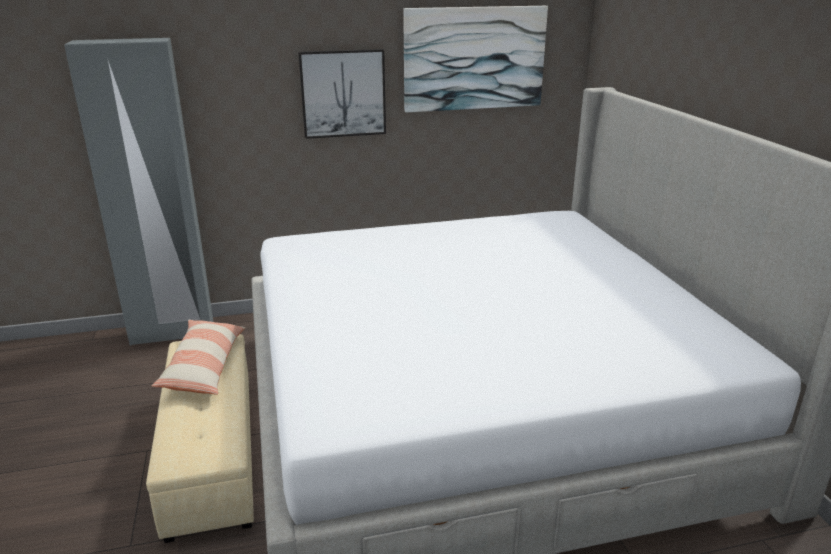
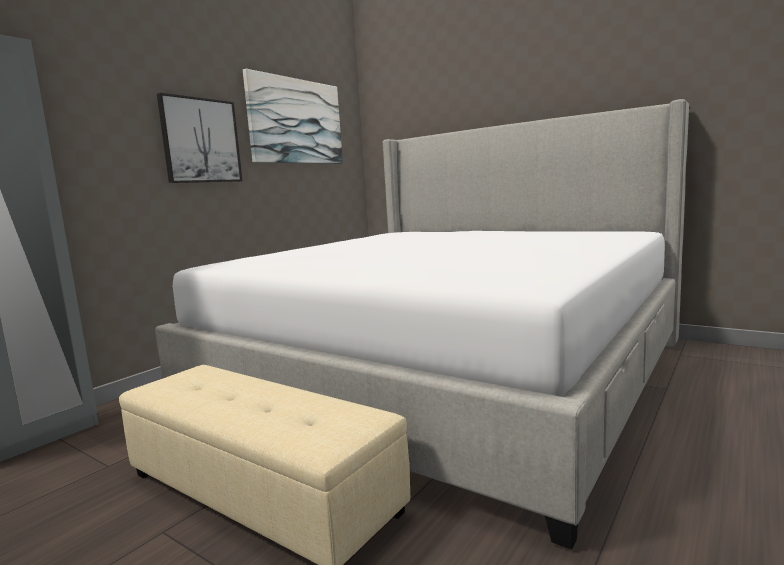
camera: 40 degrees left, 15 degrees down
pillow [152,320,245,395] -> none

